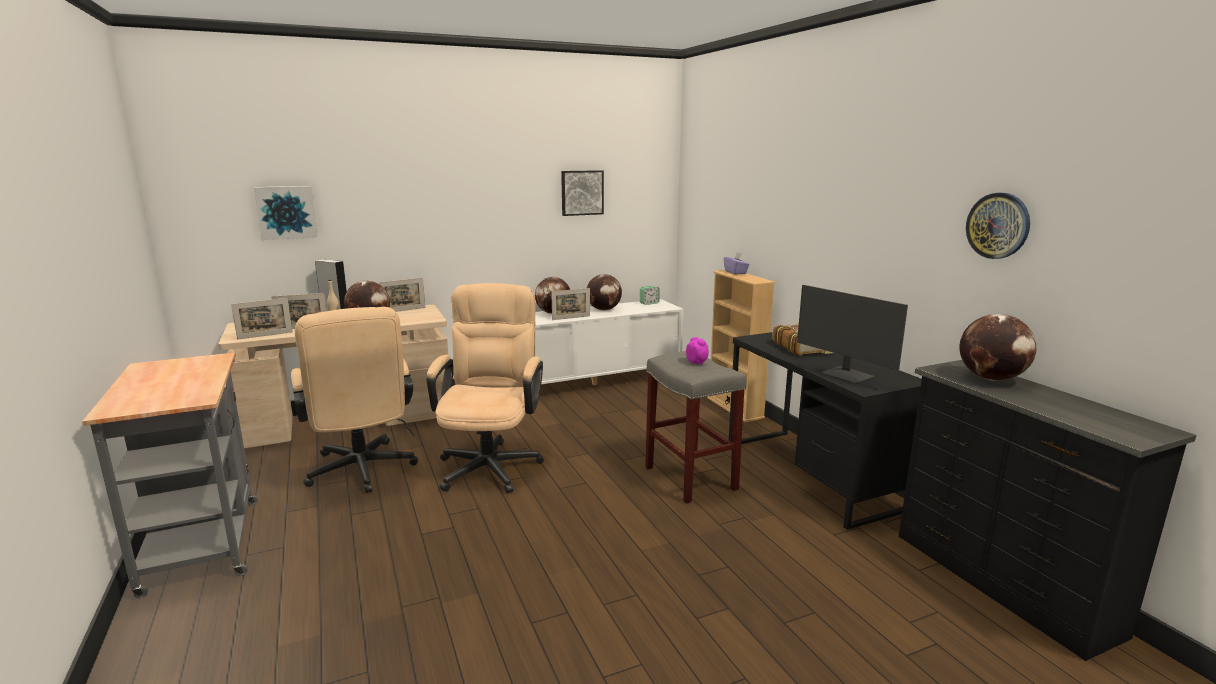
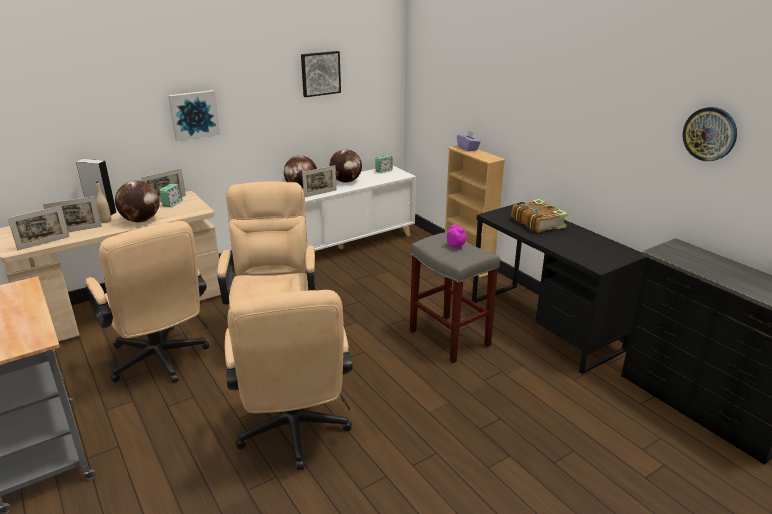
camera: 10 degrees left, 10 degrees up
picture [254,186,318,240] -> picture moved to [168,90,220,142]
monitor [797,285,908,384] -> none
globe [959,314,1037,381] -> none
none -> alarm clock [160,184,183,207]
none -> beige office chair [225,290,352,470]

